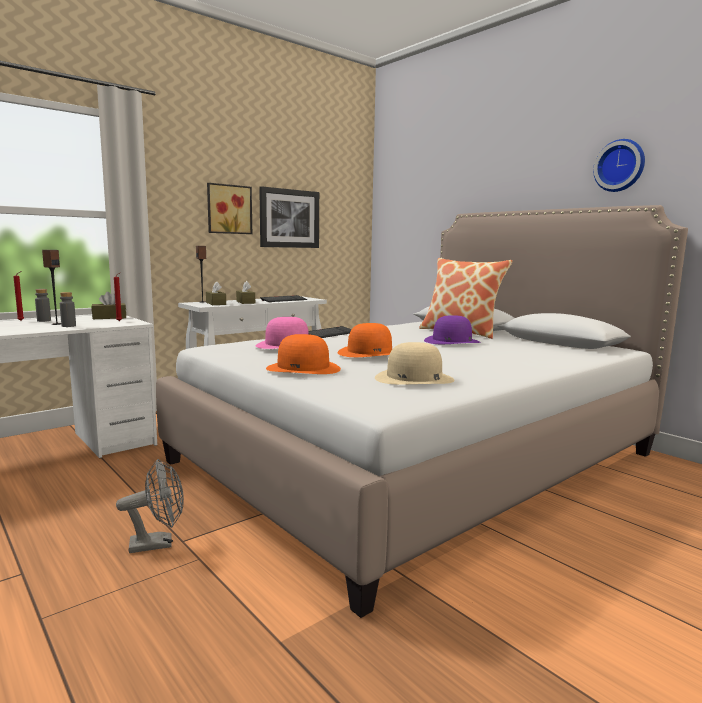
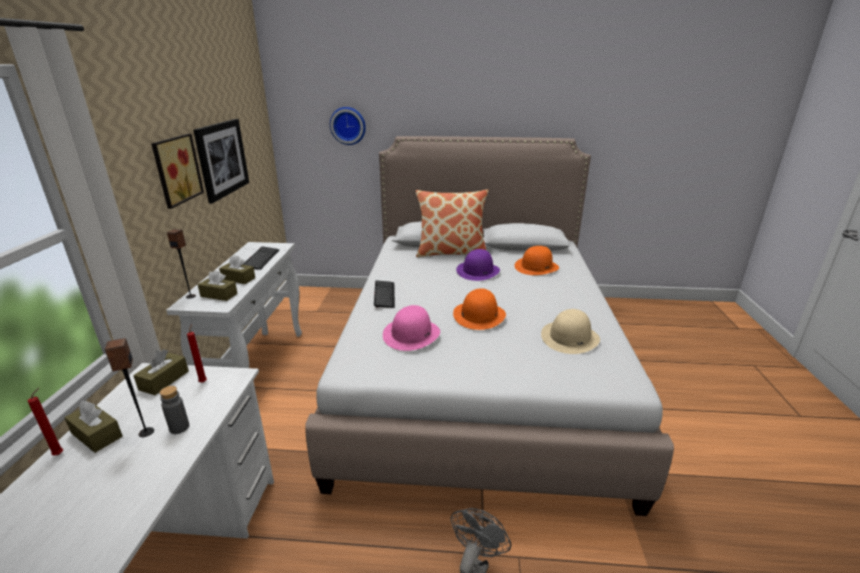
camera: 45 degrees left, 15 degrees up
grey bottle [35,289,51,322] -> brown tissue box [64,401,122,453]
orange hat [266,334,341,374] -> orange hat moved to [515,246,559,275]
wall clock [593,139,645,192] -> wall clock moved to [330,107,366,145]

